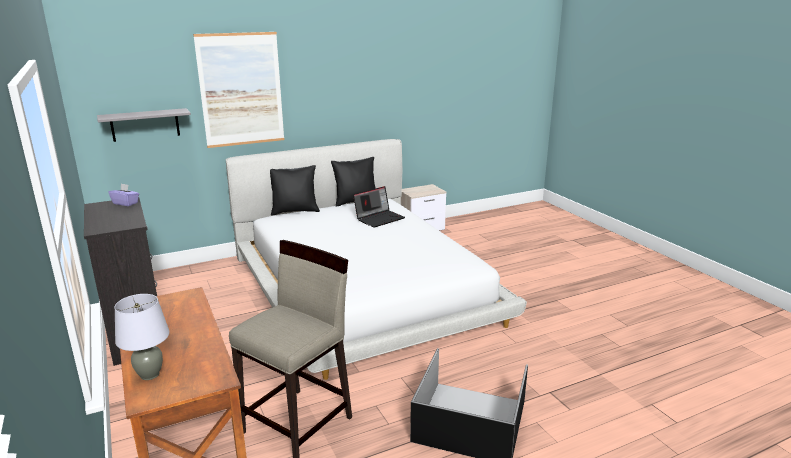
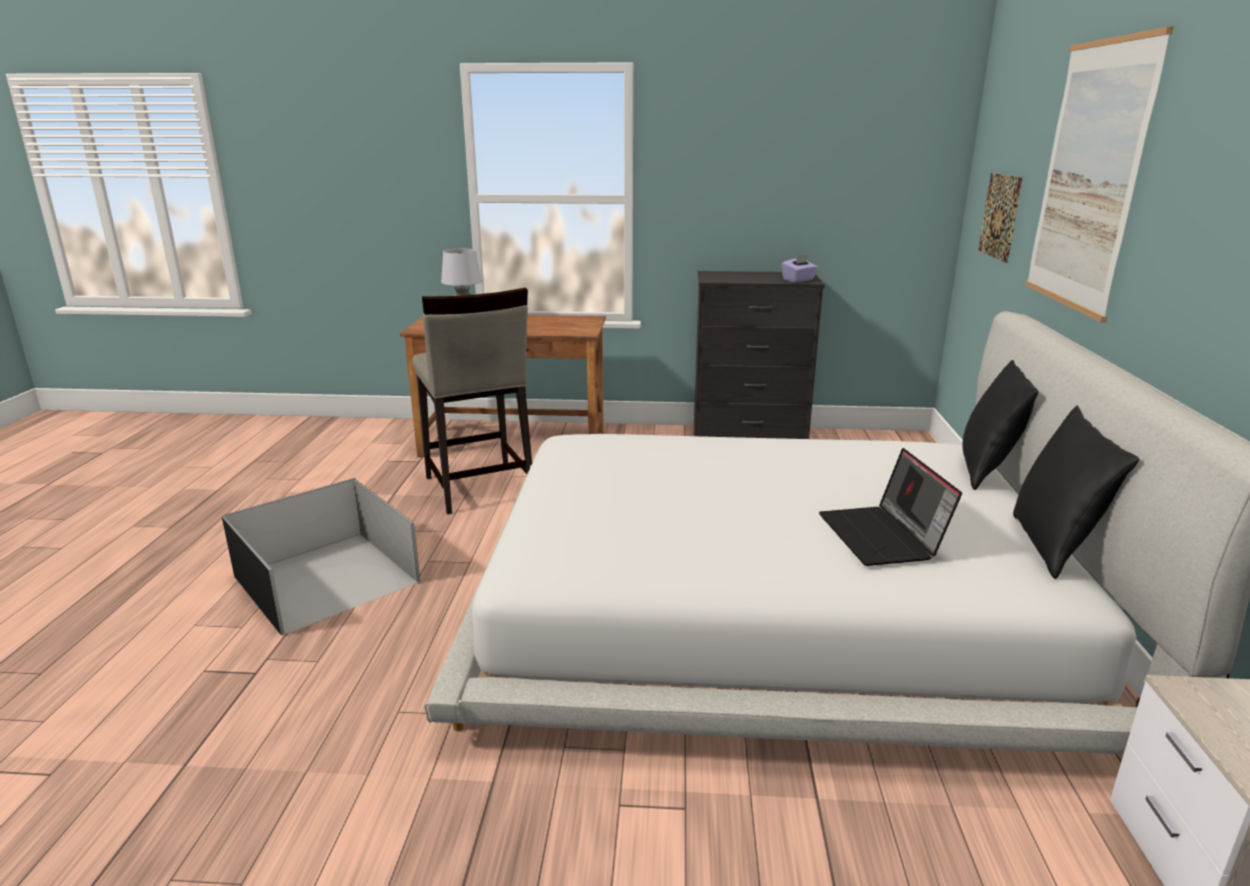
camera: 120 degrees right, 0 degrees up
grey shelf [97,108,191,142] -> picture [978,173,1023,263]

